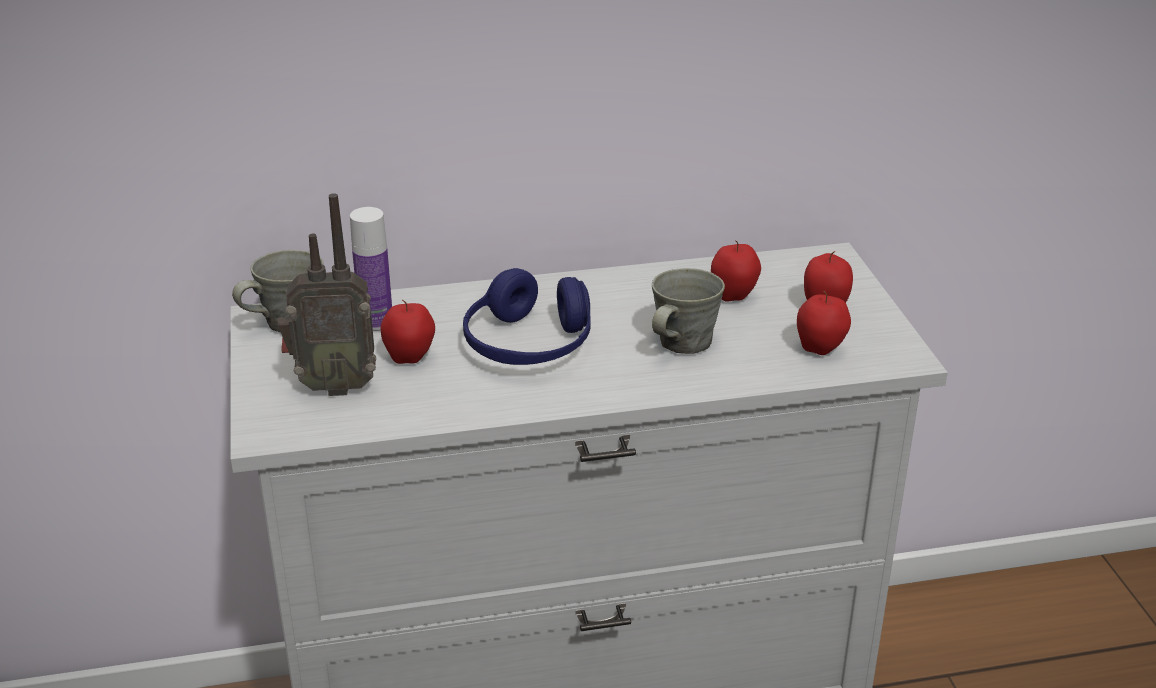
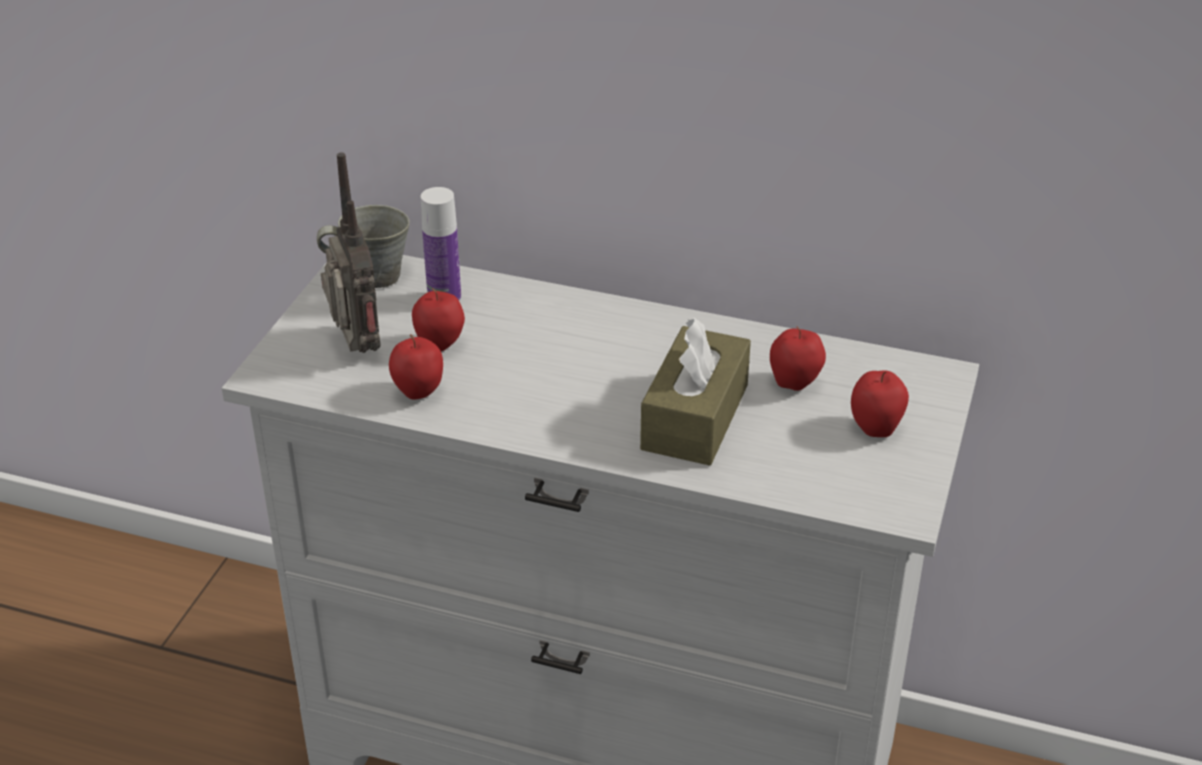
camera: 30 degrees right, 5 degrees up
radio [278,193,376,396] -> radio turned 135 degrees counterclockwise [321,153,381,353]
blue headphones [463,268,591,365] -> none
grey mug [652,268,725,354] -> brown tissue box [640,318,751,466]
apple [797,290,851,355] -> apple moved to [389,334,443,400]

